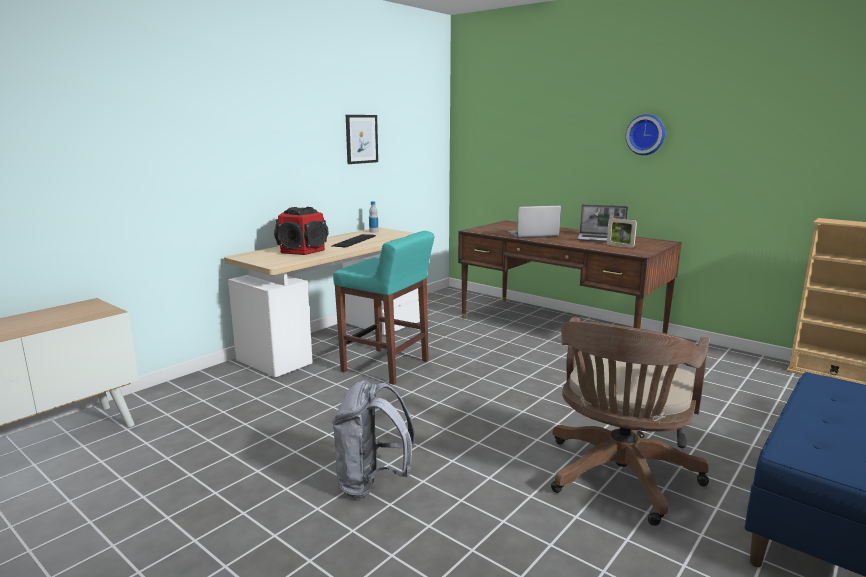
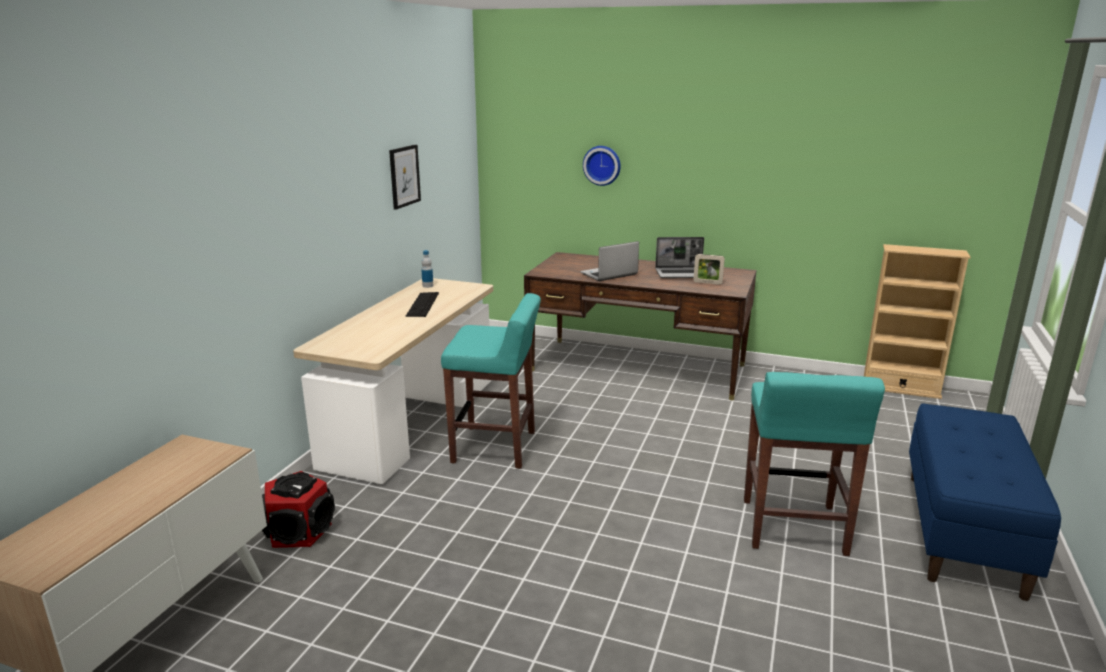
camera: 20 degrees left, 5 degrees up
speaker [274,207,328,255] -> speaker moved to [262,471,335,548]
grey backpack [332,380,415,499] -> none
brown office chair [551,317,710,526] -> turquoise stool [744,372,885,556]
wall clock [626,114,665,155] -> wall clock moved to [583,146,621,186]

